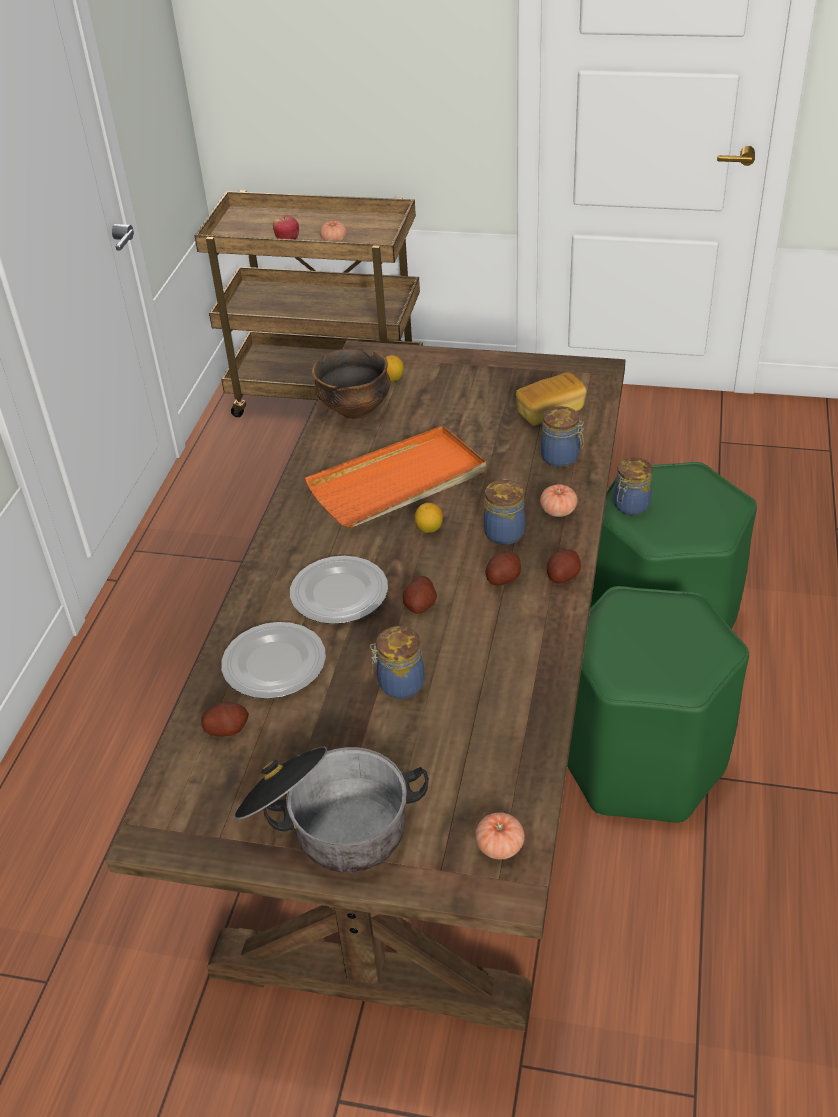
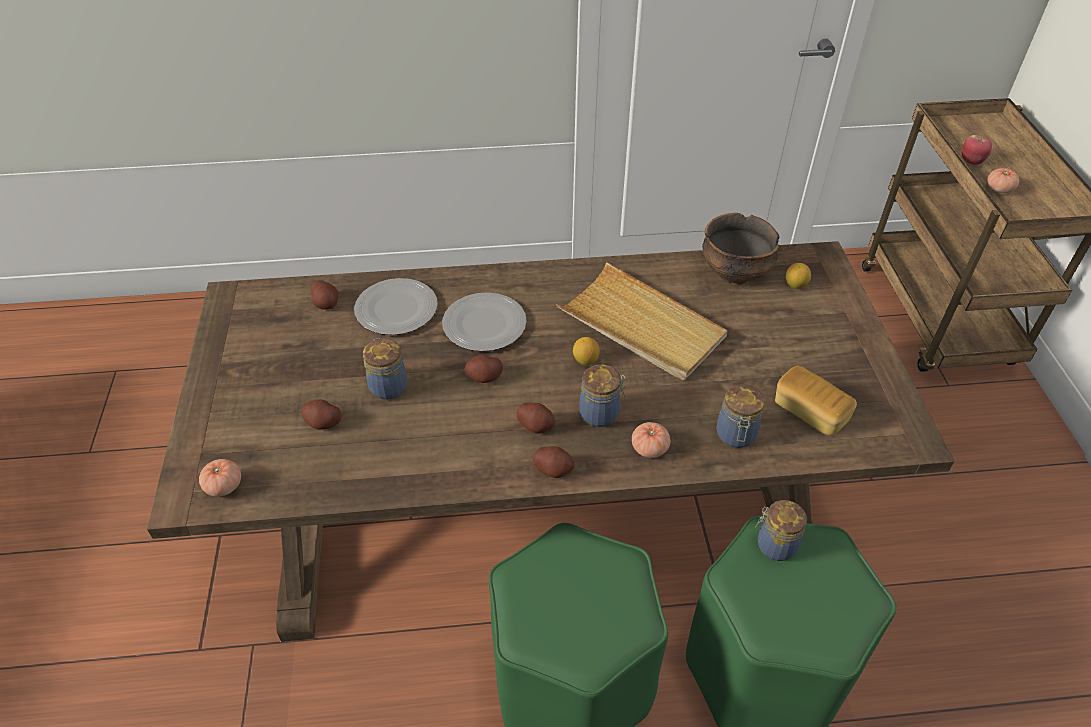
camera: 70 degrees right, 5 degrees up
cooking pot [234,747,429,873] -> none
orange tray [305,425,486,529] -> beige tray [556,262,728,380]
none -> potato [301,399,342,429]

